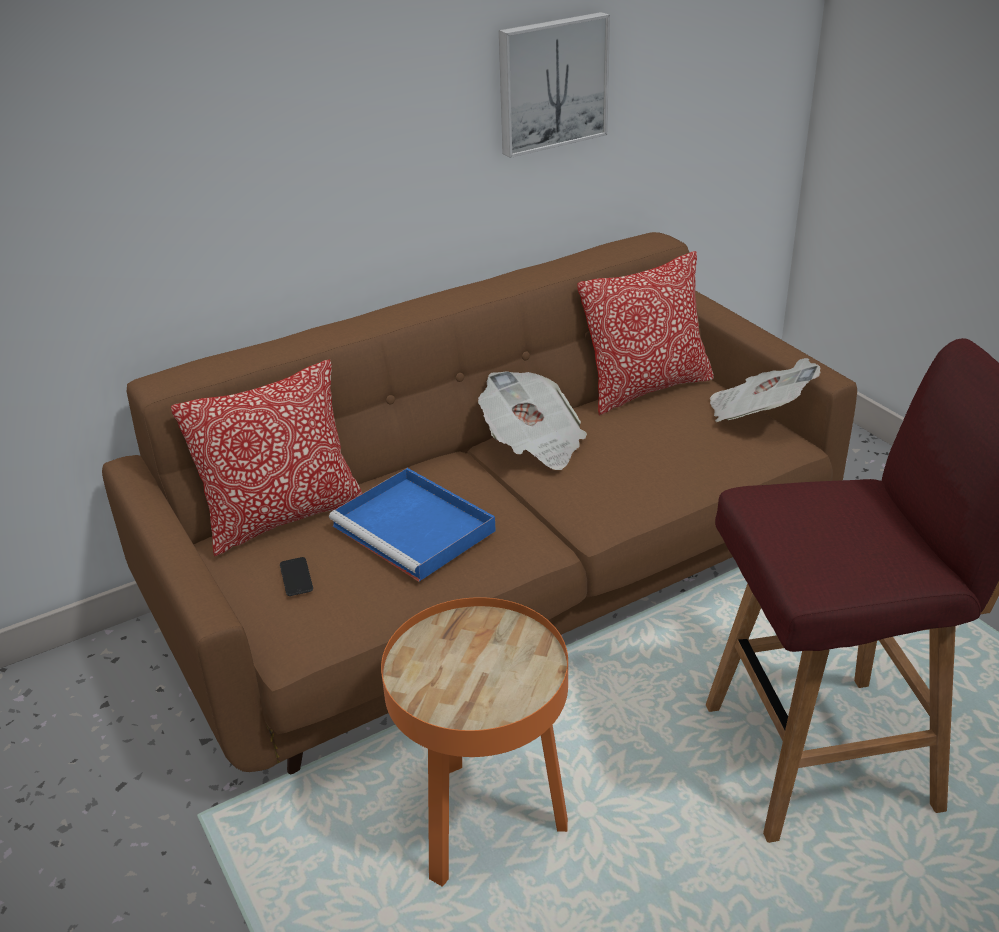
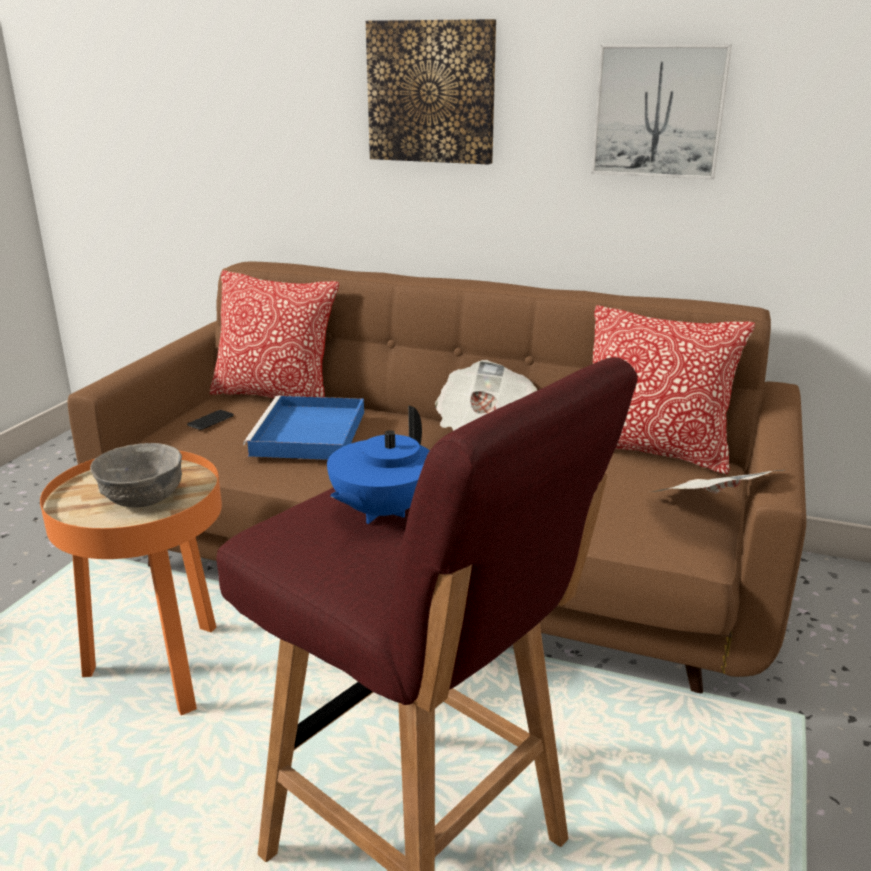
camera: 50 degrees right, 10 degrees down
none -> grey bowl [90,443,182,507]
none -> blue teapot [327,405,430,524]
none -> picture [366,19,496,165]

